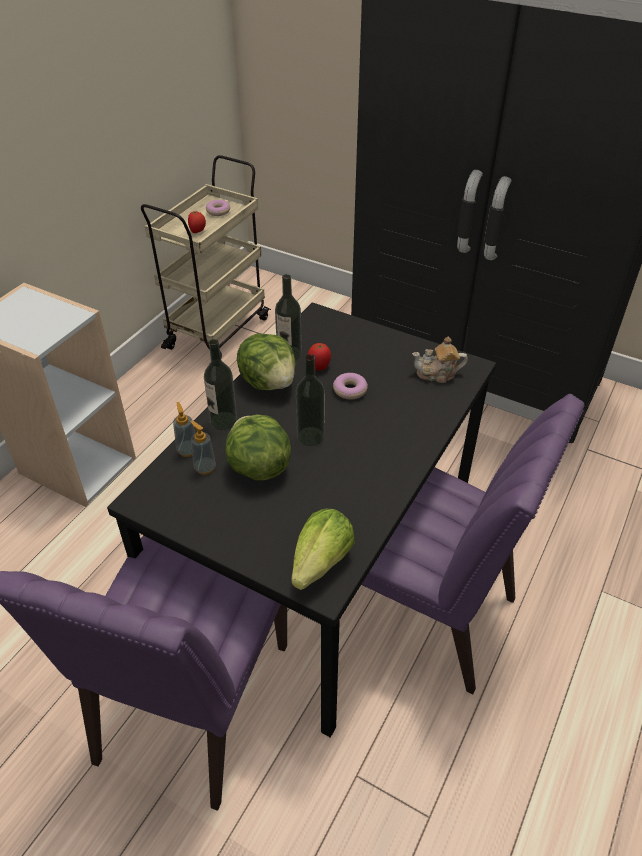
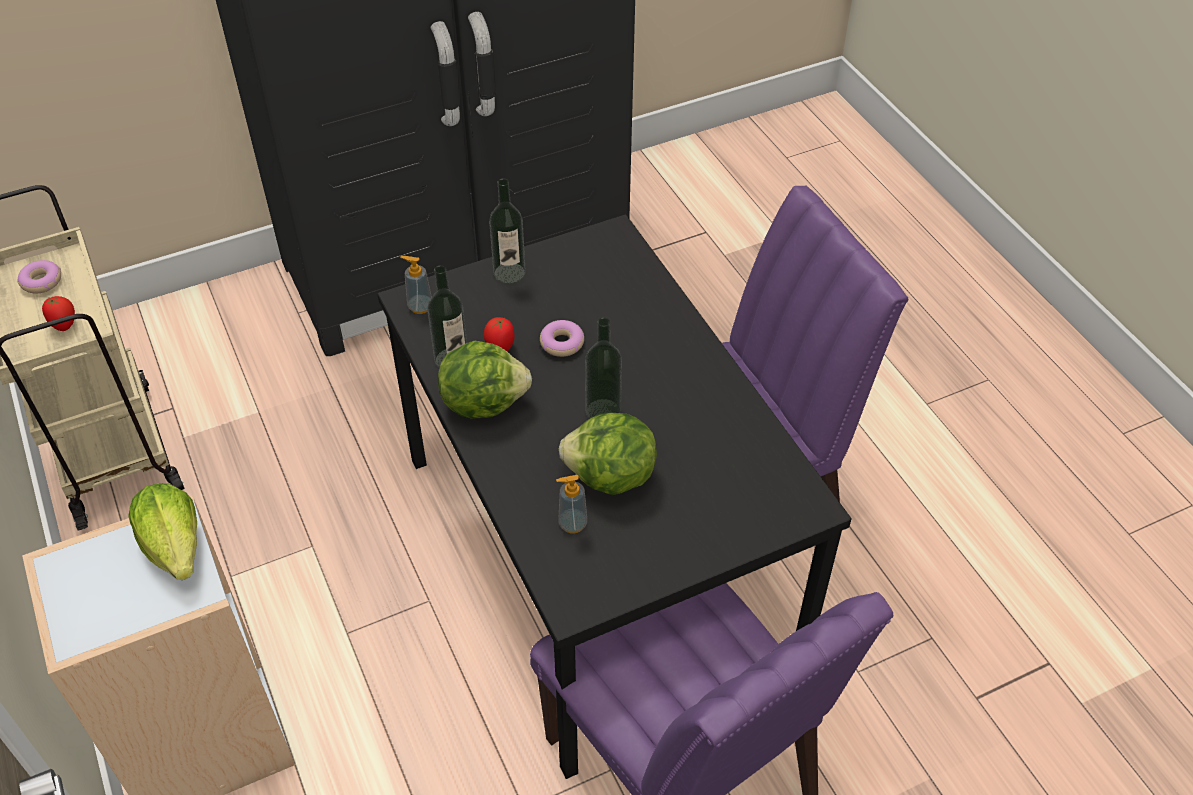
camera: 55 degrees left, 5 degrees up
soap dispenser [173,402,195,457] -> soap dispenser moved to [400,256,432,314]
bottle [204,339,237,430] -> bottle moved to [489,178,526,284]
lettuce [291,509,355,590] -> lettuce moved to [128,483,197,580]
teapot [412,337,468,383] -> none

